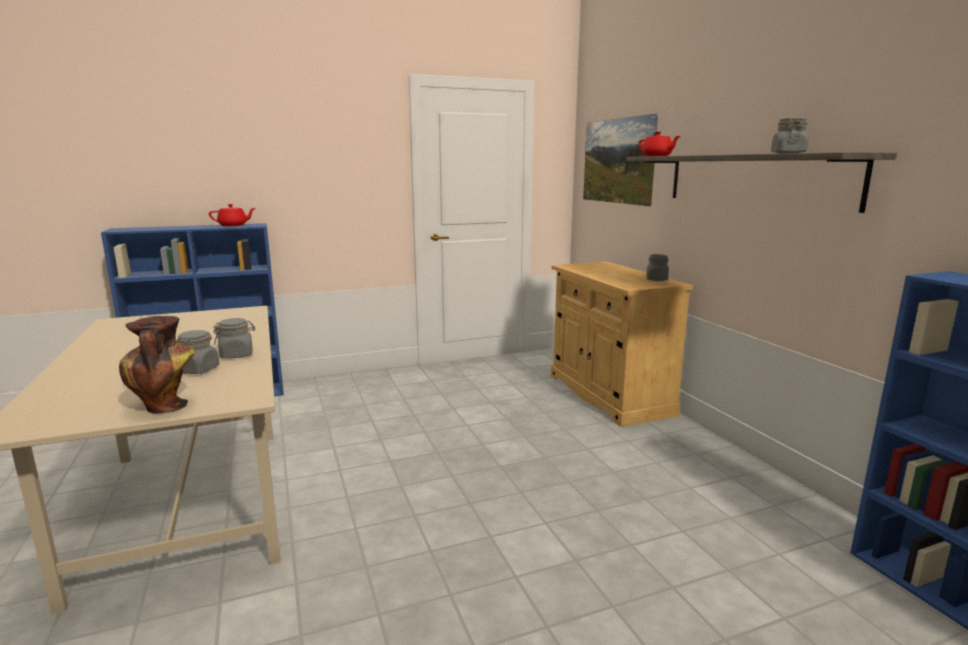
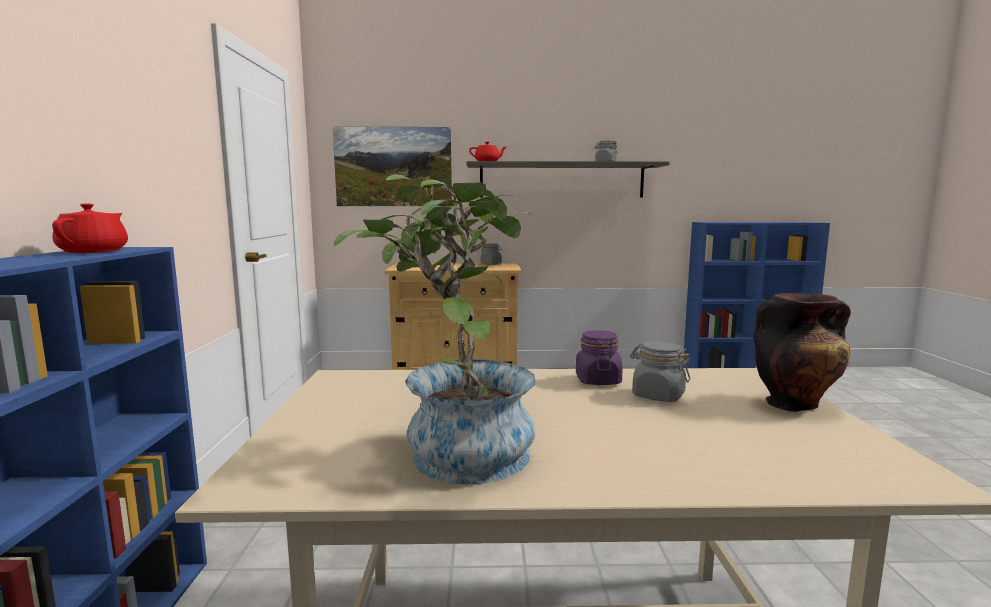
camera: 70 degrees left, 5 degrees down
grey jar [214,318,255,358] -> purple jar [576,330,622,385]
none -> potted plant [334,174,537,484]

